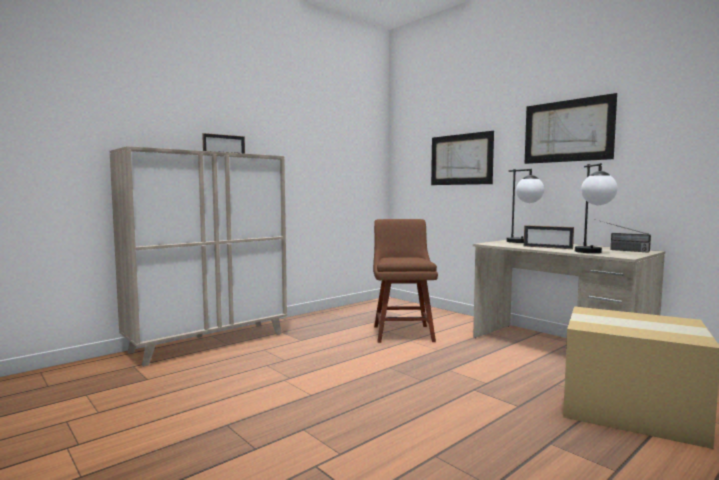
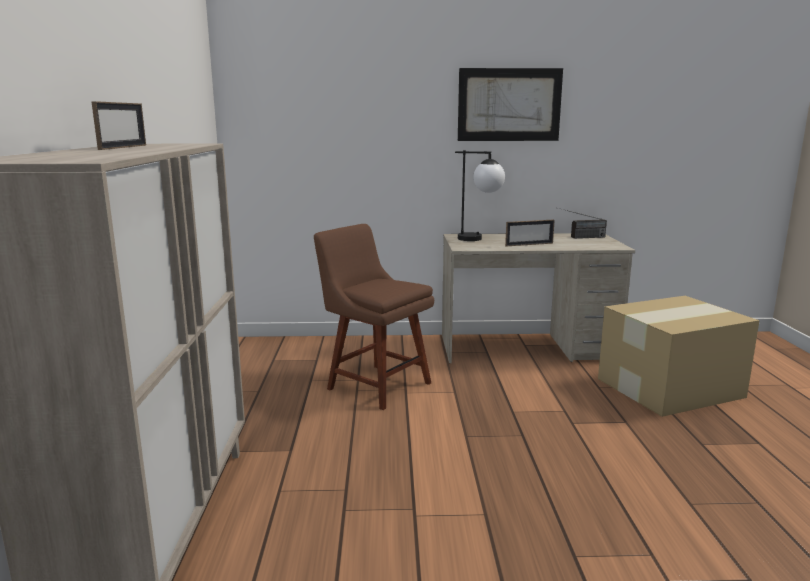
camera: 50 degrees left, 10 degrees up
picture [431,131,494,185] -> none
table lamp [575,163,618,253] -> none

